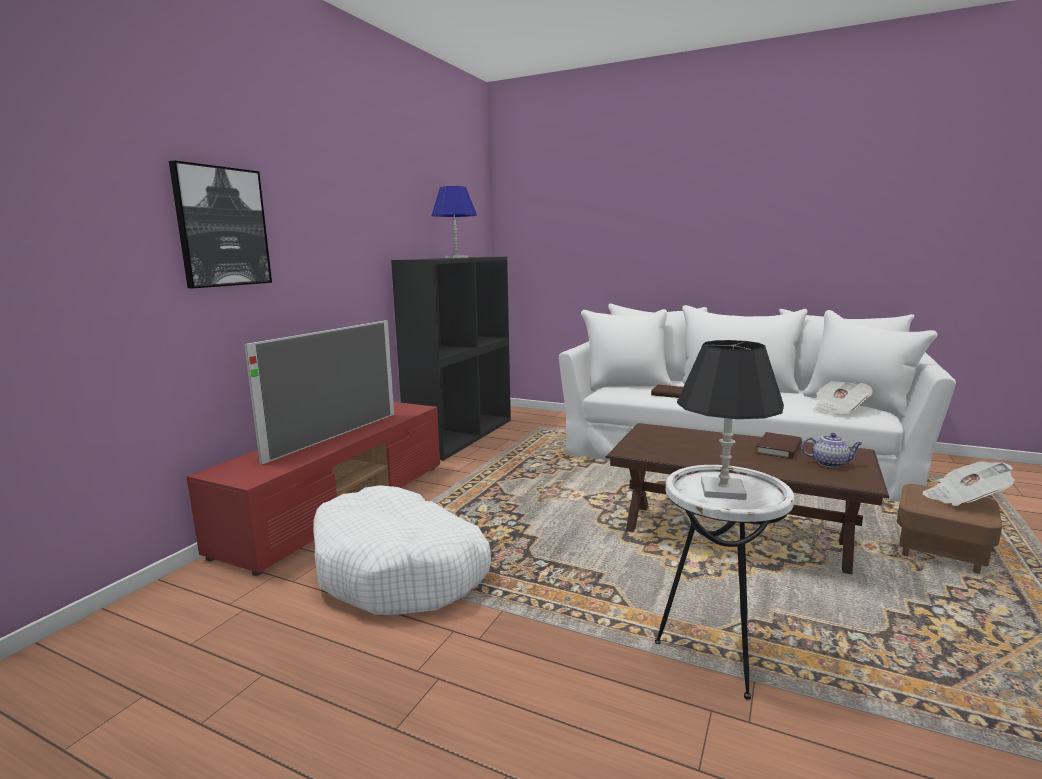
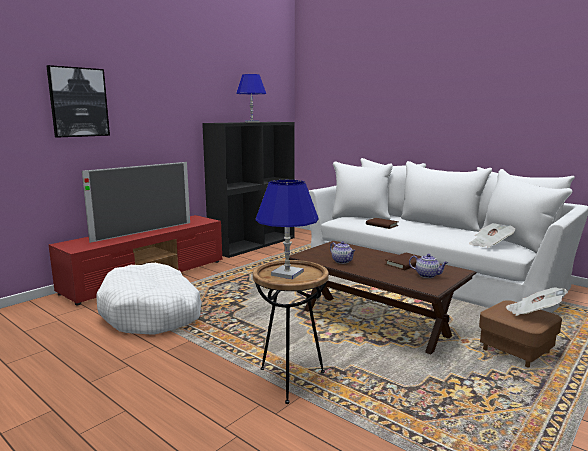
camera: 15 degrees right, 0 degrees up
white side table [655,465,795,700] -> brown side table [253,260,329,404]
black table lamp [677,340,784,500] -> blue table lamp [256,180,319,279]
none -> teapot [330,241,356,264]

